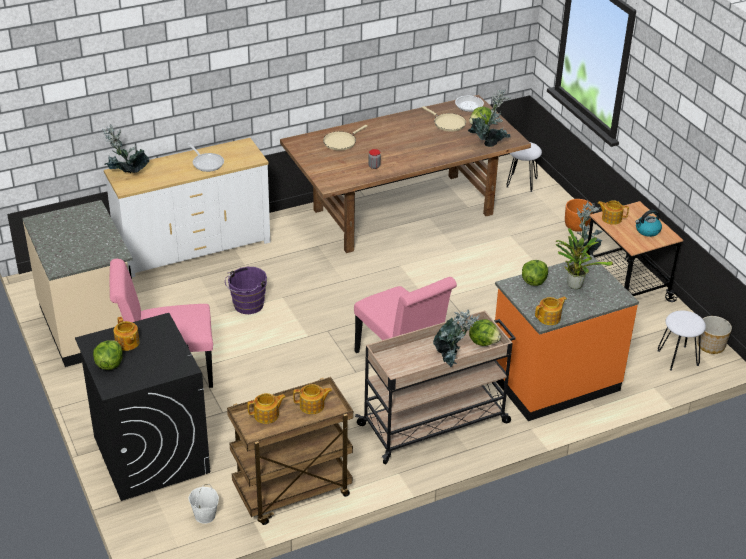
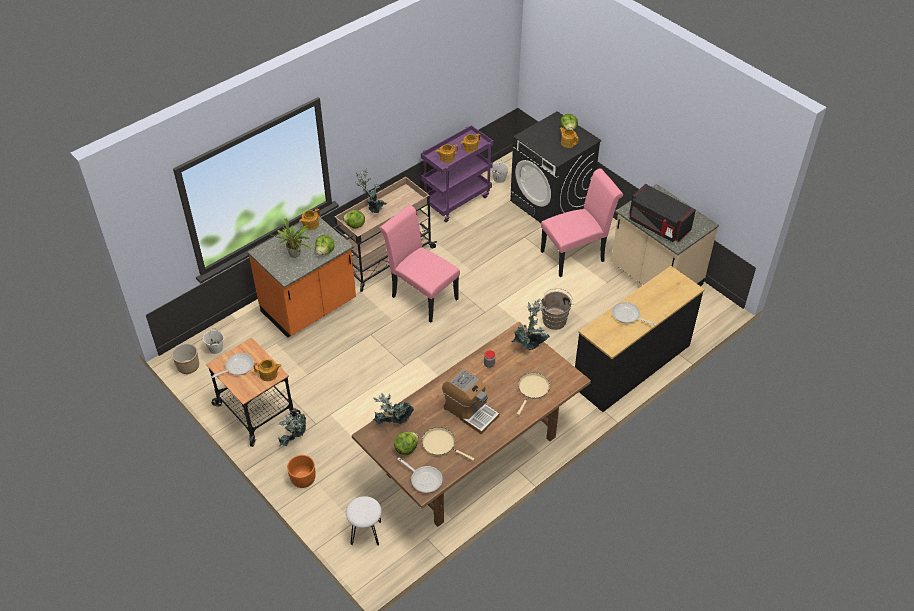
camera: 165 degrees right, 10 degrees up
potted plant [102,124,149,173] -> potted plant moved to [512,299,550,350]
white dresser [104,138,270,278] -> black dresser [575,266,705,412]
purple bucket [225,267,267,314] -> brown bucket [541,288,574,330]
brown cart [227,377,353,525] -> purple cart [421,125,493,222]
kettle [635,210,662,237] -> frying pan [209,353,254,379]
white stool [657,310,706,370] -> white bucket [203,329,224,354]
none -> coffee machine [442,368,499,434]
none -> black microwave [629,184,696,242]

